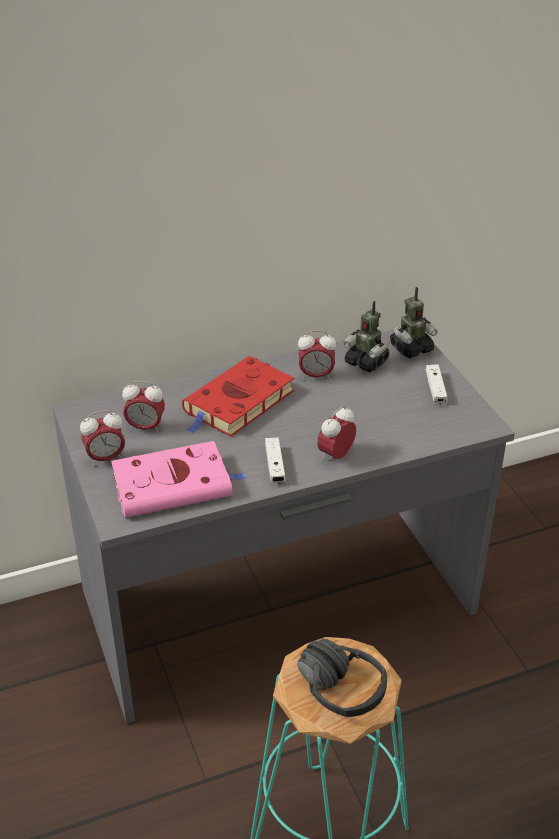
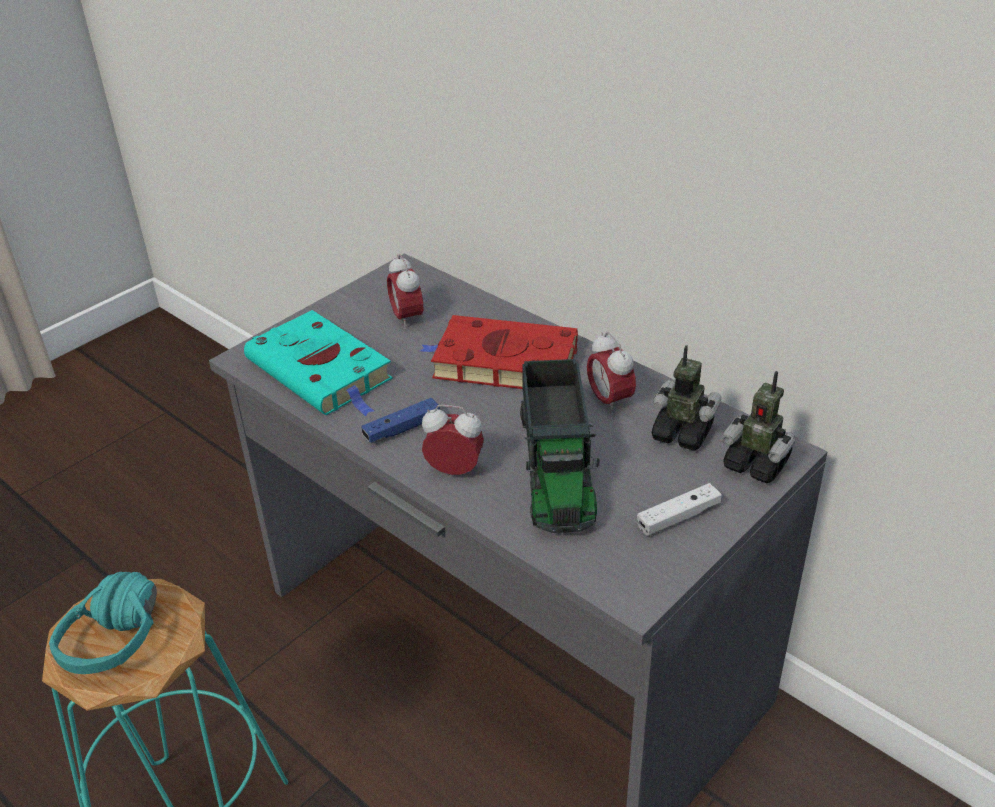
camera: 65 degrees right, 0 degrees up
alarm clock [80,410,125,466] -> none
pink book [111,441,246,518] -> turquoise book [244,310,393,416]
white game controller [265,437,285,482] -> blue game controller [362,398,440,443]
black headphones [297,639,387,717] -> turquoise headphones [49,572,157,674]
toy robot [343,301,389,372] -> toy robot turned 105 degrees clockwise [652,345,721,451]
none -> toy truck [520,359,600,533]

